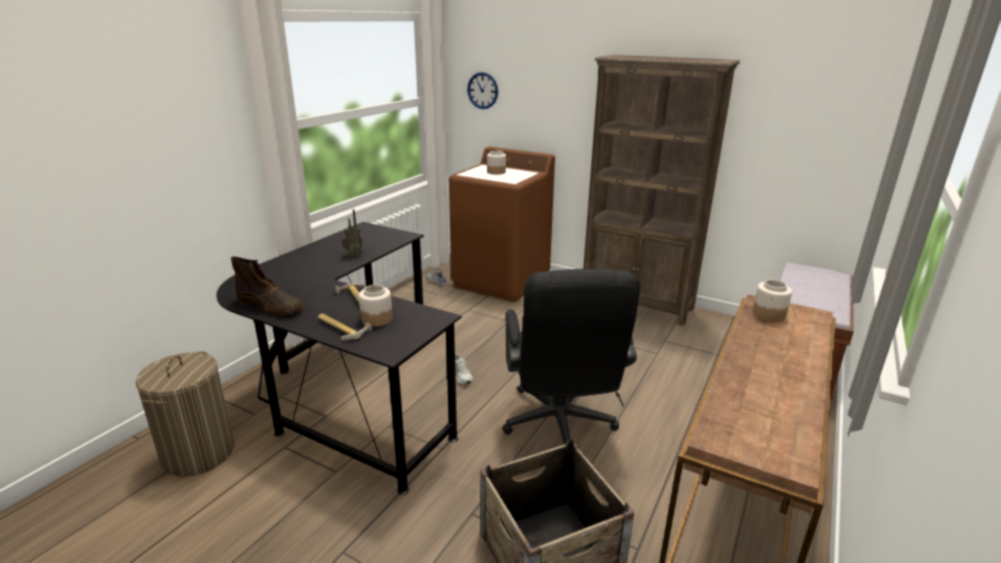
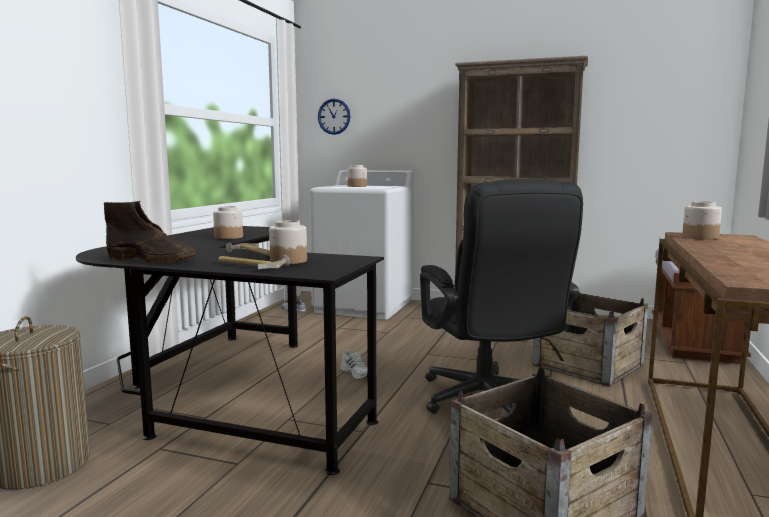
camera: 10 degrees left, 15 degrees down
radio [341,209,363,257] -> jar [213,206,243,239]
brown washing machine [449,147,555,302] -> white washing machine [309,170,413,320]
none -> crate [532,292,648,387]

